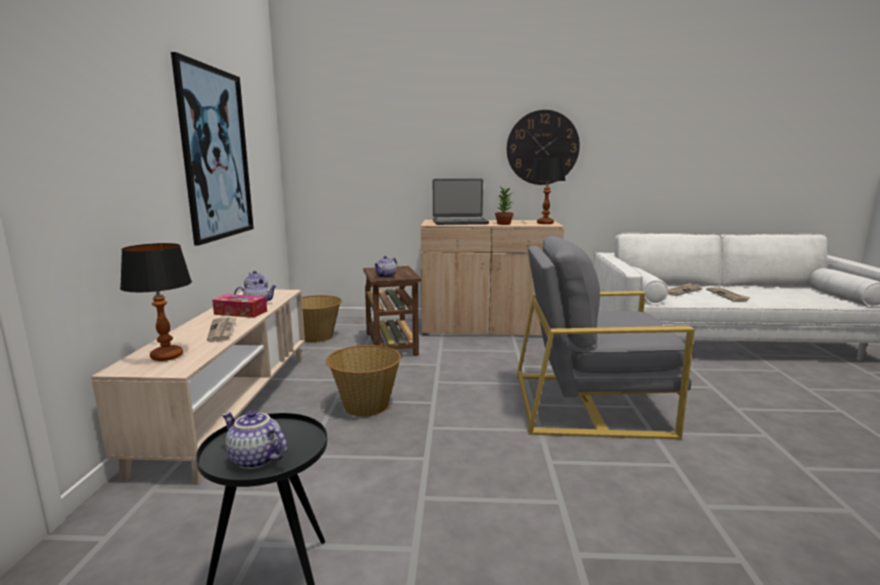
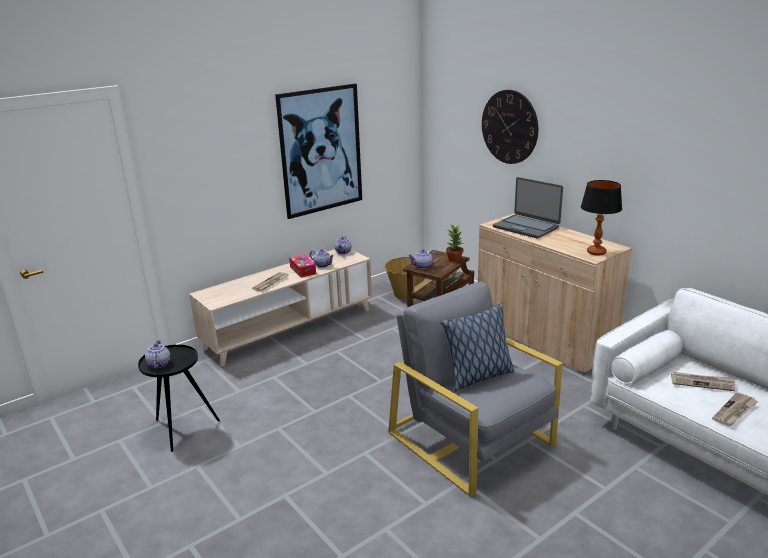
camera: 50 degrees right, 10 degrees up
table lamp [120,243,192,361] -> none
basket [326,345,401,417] -> none
potted plant [495,187,514,225] -> potted plant moved to [446,225,464,261]
wall clock [507,110,580,185] -> wall clock moved to [482,90,538,164]
none -> pillow [441,304,514,391]

